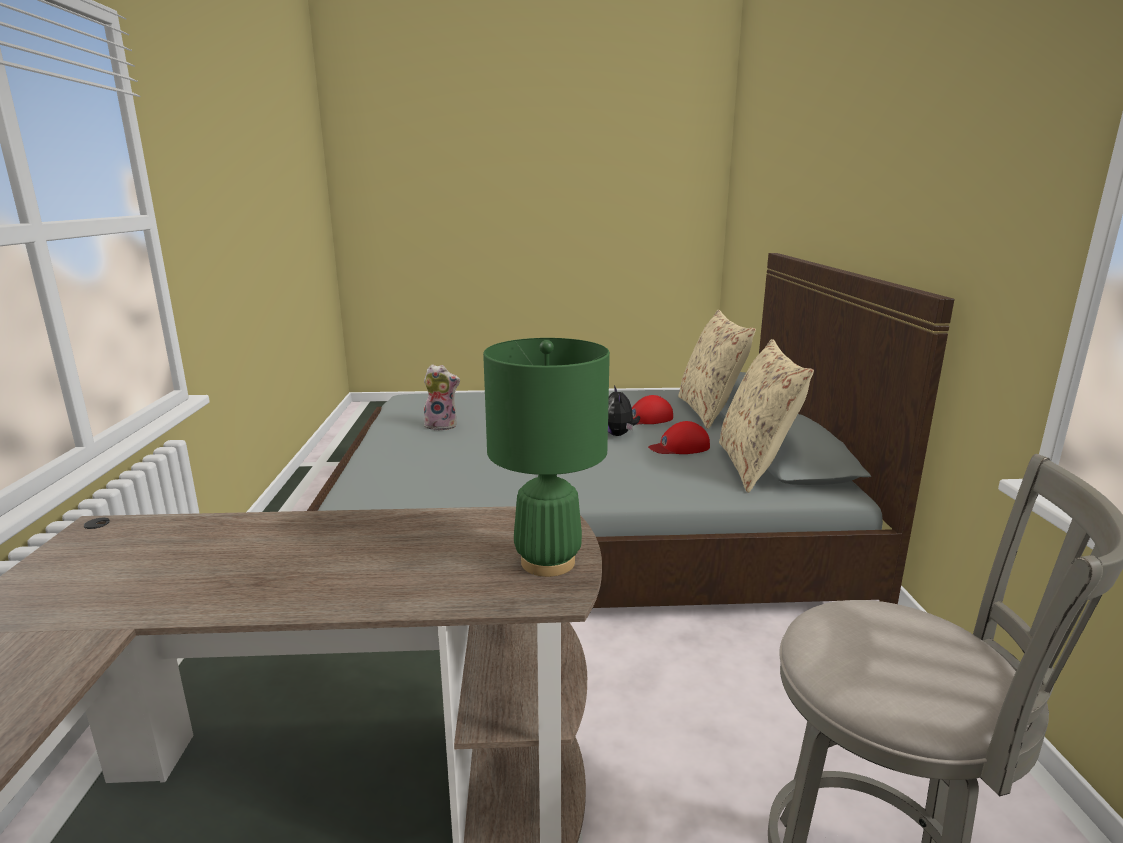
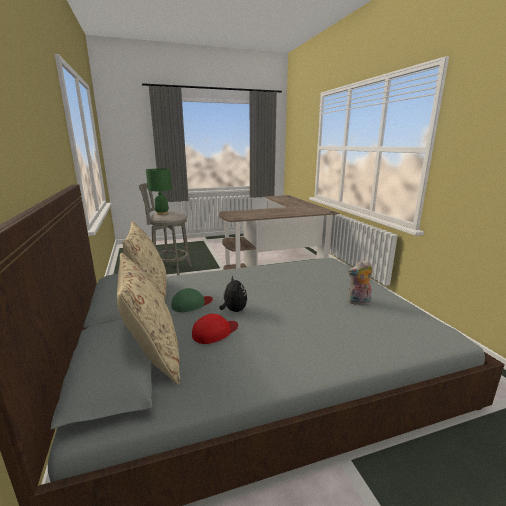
camera: 165 degrees right, 0 degrees up
green table lamp [483,338,610,577] -> green table lamp moved to [146,167,172,215]
red cap [648,421,710,454] -> green cap [171,288,213,312]

